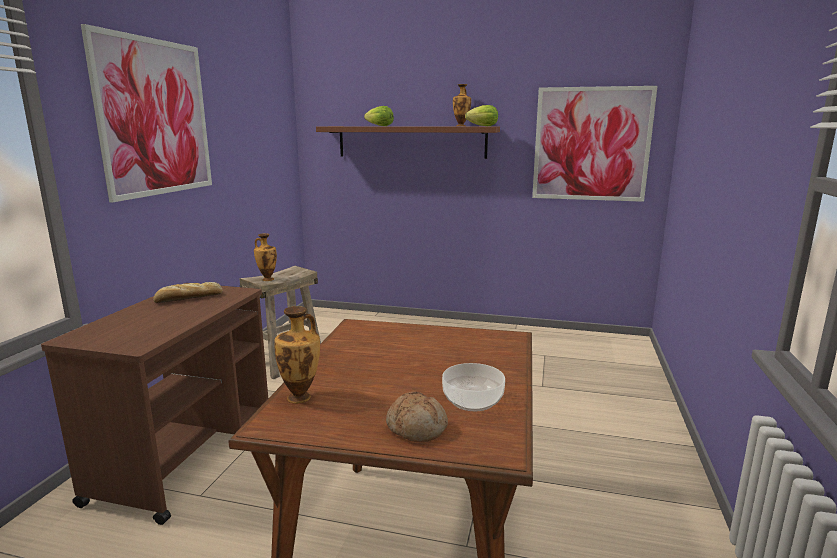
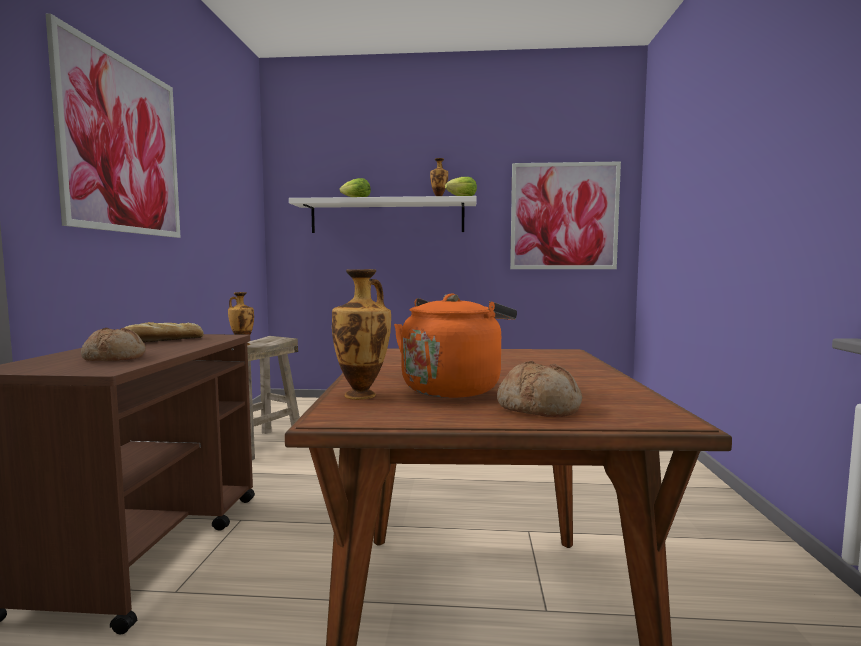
camera: 10 degrees left, 10 degrees down
brown shelf [316,126,500,159] -> white shelf [289,196,477,233]
bowl [442,363,505,411] -> none
none -> bread [81,328,146,361]
none -> orange kettle [394,293,517,398]

